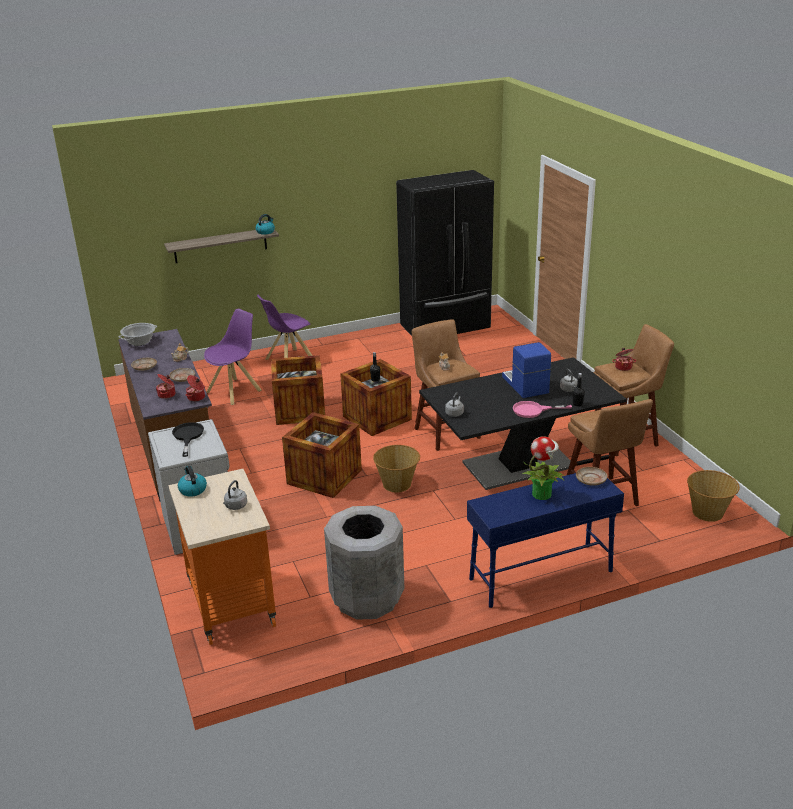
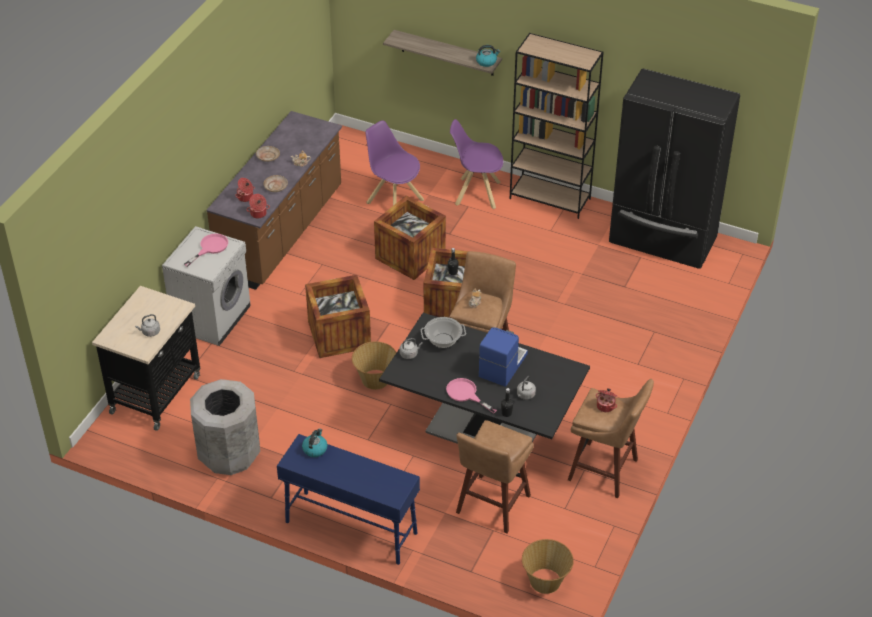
camera: 45 degrees right, 15 degrees up
cooking pot [119,323,157,346] -> cooking pot moved to [421,317,466,348]
orange cart [168,469,276,645] -> black cart [92,286,200,431]
black frying pan [172,422,204,457] -> pink frying pan [184,234,228,267]
kettle [178,465,207,497] -> kettle moved to [302,428,327,457]
purple chair [204,309,261,405] -> purple chair turned 135 degrees counterclockwise [366,120,424,206]
potted plant [522,436,564,500] -> none
beige plate [576,467,607,485] -> none
none -> beige bookcase [510,33,604,219]

